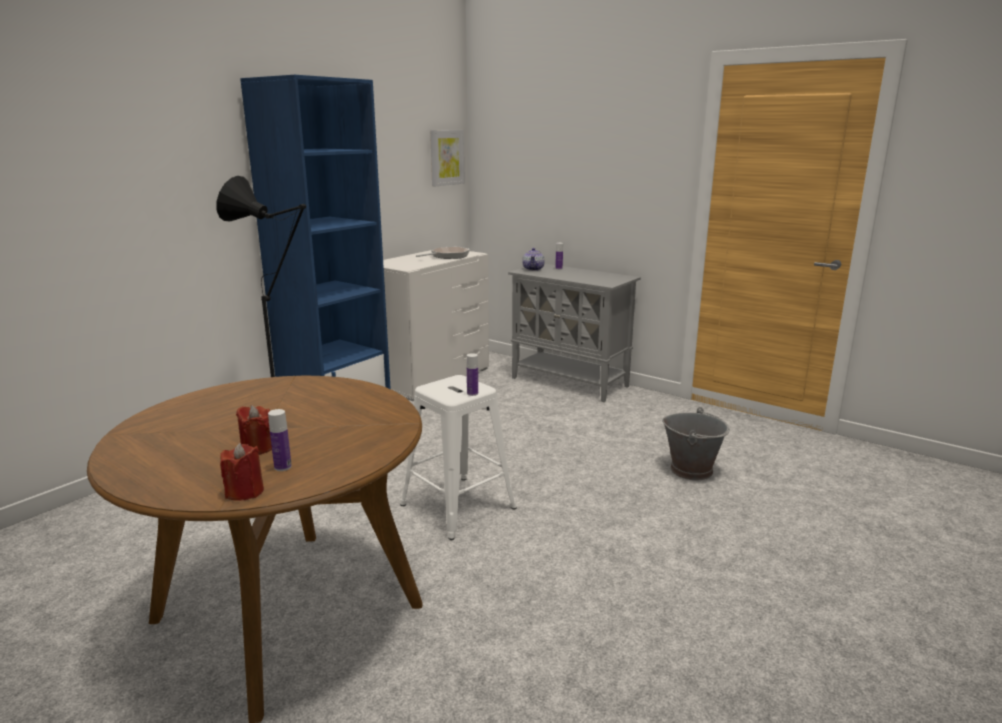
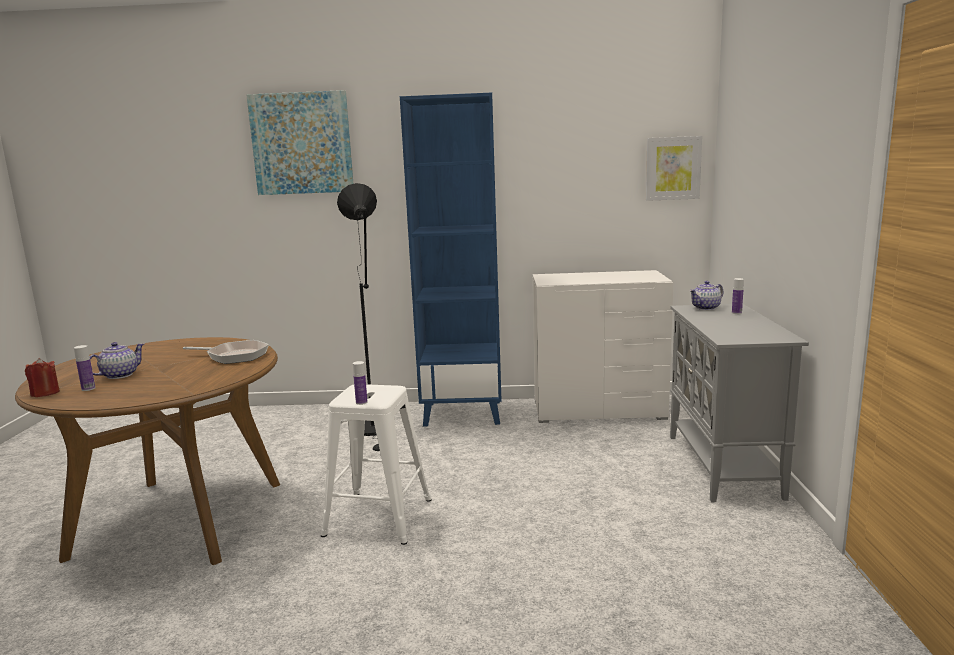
camera: 55 degrees right, 5 degrees down
red candle [236,405,272,455] -> teapot [90,342,144,379]
frying pan [416,247,470,259] -> frying pan moved to [183,340,269,364]
grey bucket [662,407,730,480] -> none
none -> picture [246,90,353,195]

